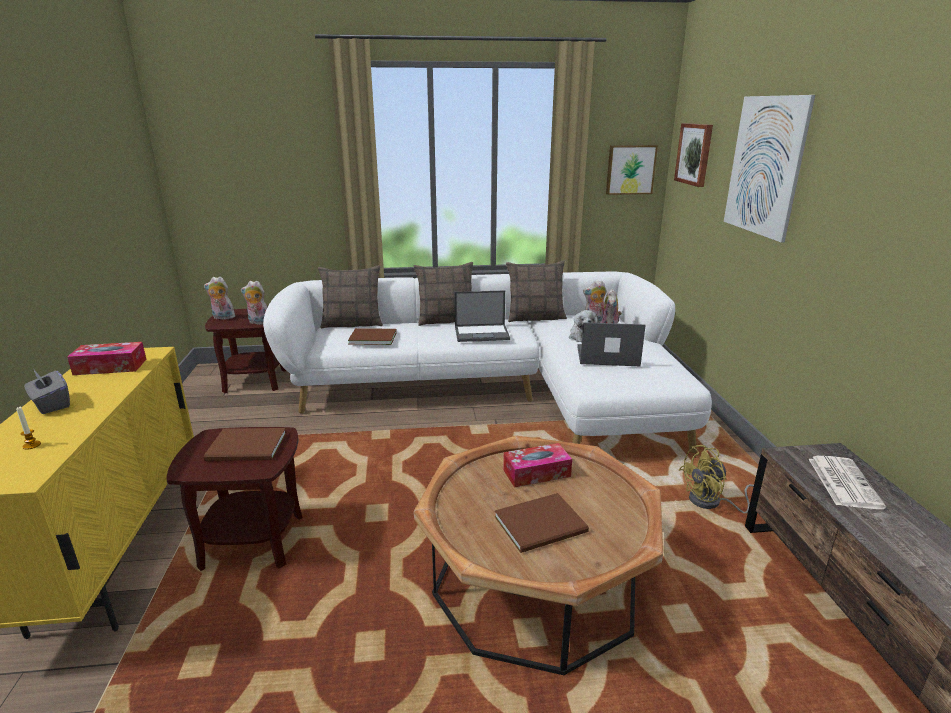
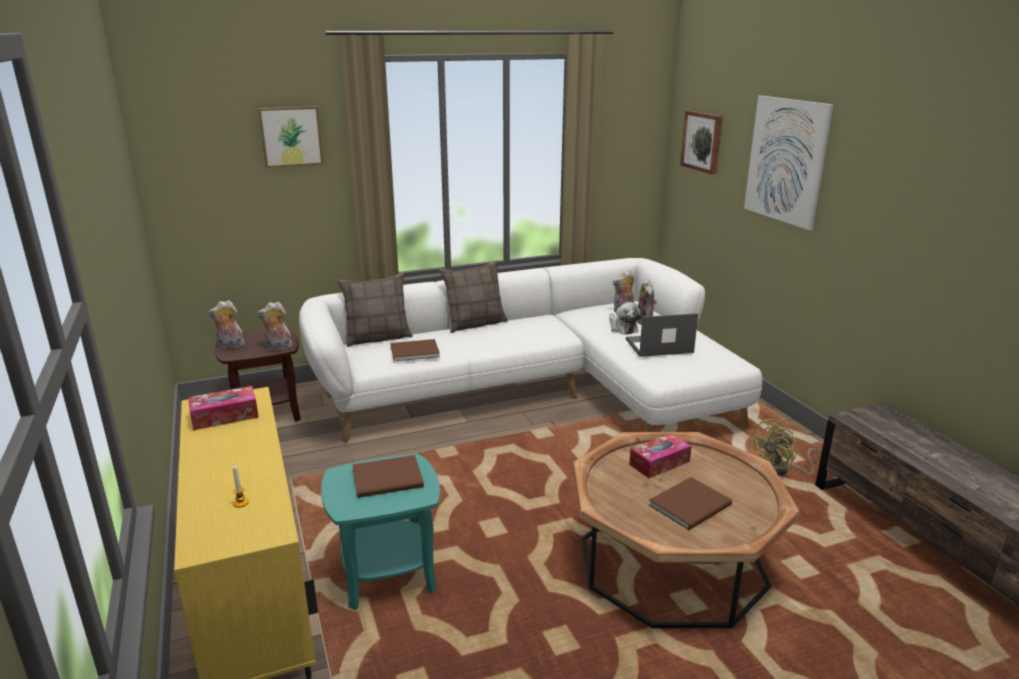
camera: 15 degrees left, 0 degrees up
grey tissue box [24,370,70,414] -> none
brown side table [166,427,303,571] -> turquoise side table [321,454,440,610]
laptop [455,290,510,342] -> none
pillow [506,260,567,322] -> none
picture [606,145,658,195] -> picture moved to [258,106,323,168]
newspaper [809,456,886,509] -> none

